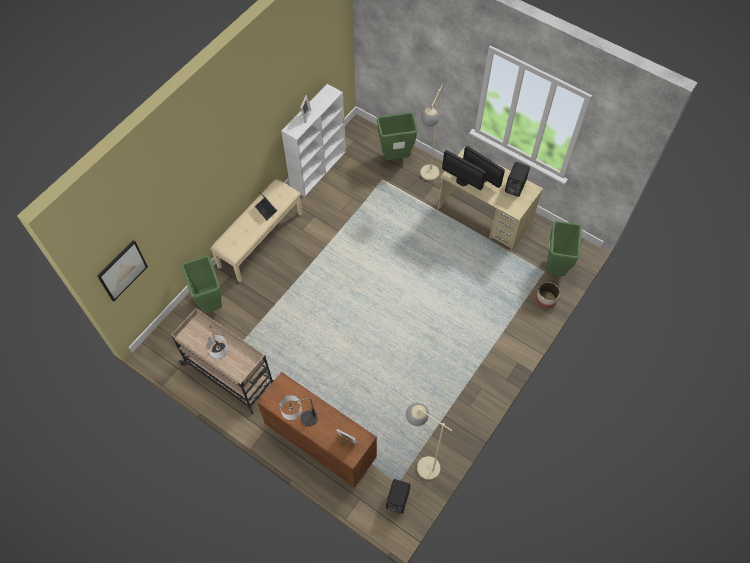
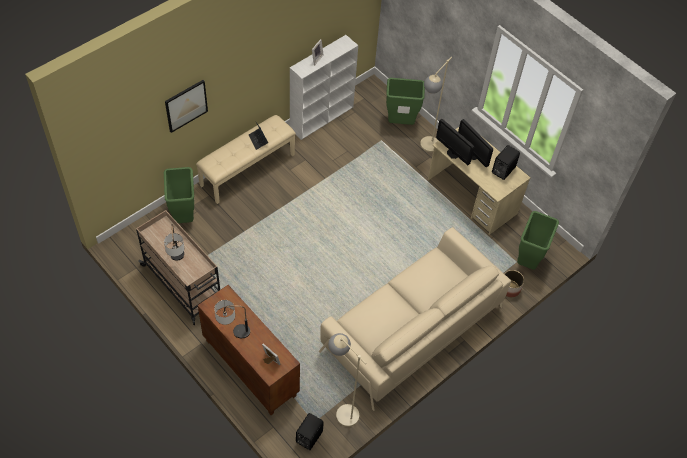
camera: 10 degrees right, 5 degrees down
picture [97,240,148,302] -> picture moved to [165,80,208,133]
none -> beige sofa [319,227,511,411]

